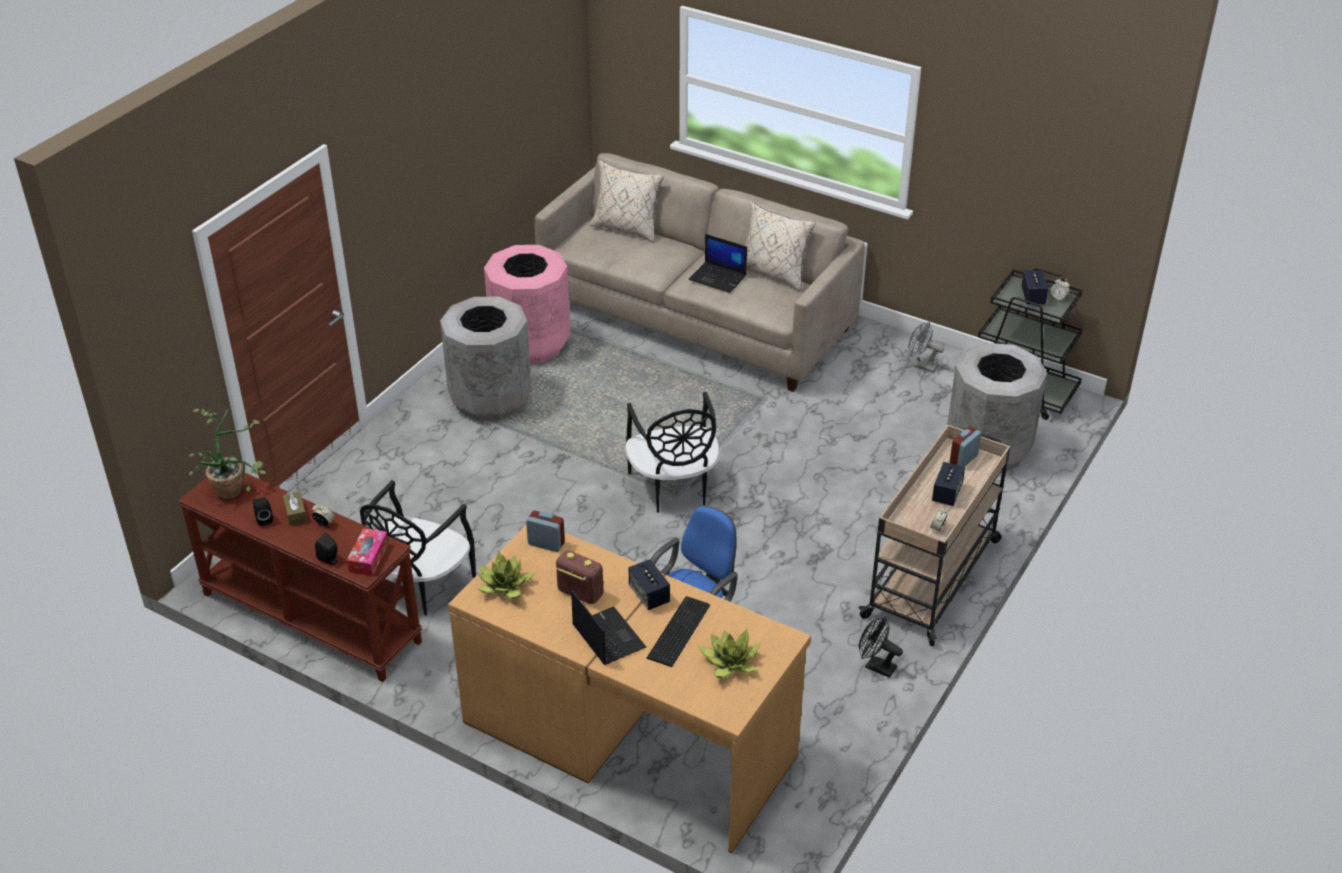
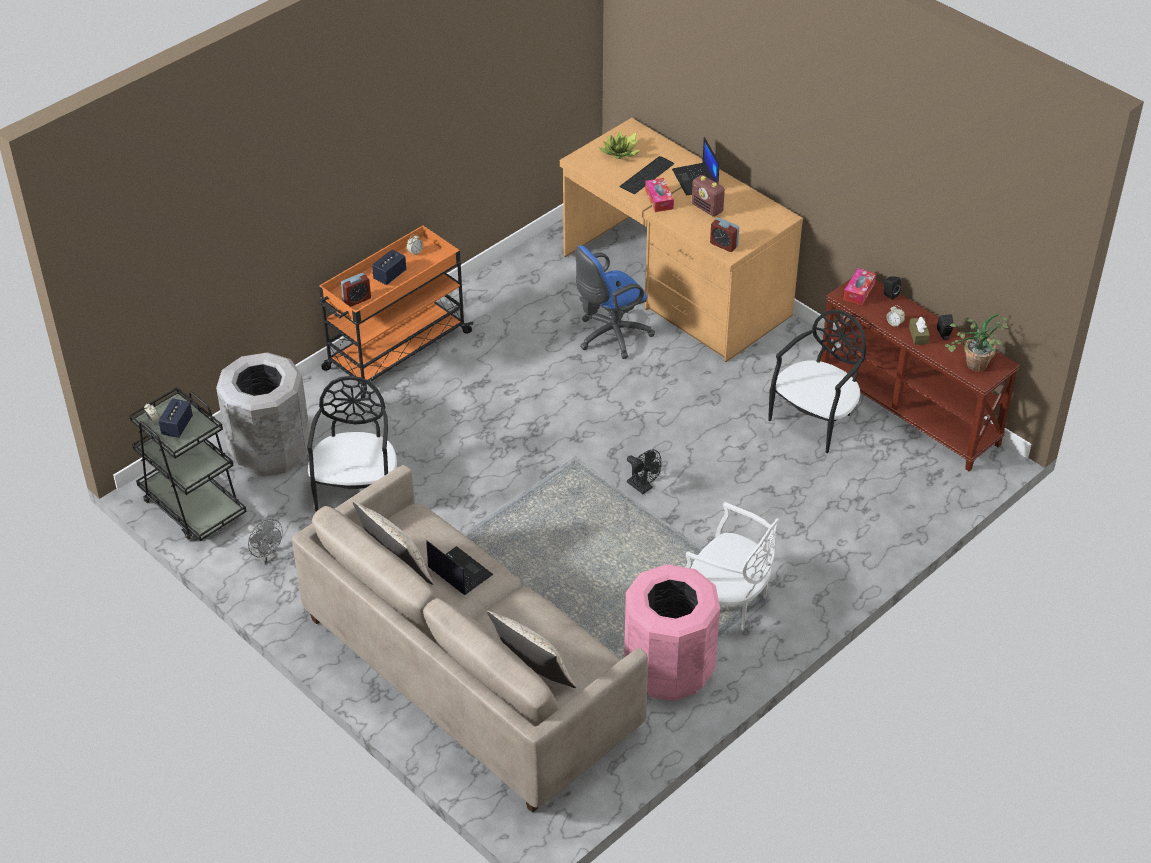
camera: 165 degrees left, 5 degrees up
grey trash can [440,297,532,421] -> white chair [686,502,779,630]
potted plant [478,551,535,599] -> none
black chair [625,392,719,513] -> black chair moved to [307,376,397,512]
speaker [629,559,670,610] -> tissue box [645,178,674,212]
beige cart [858,425,1010,646] -> orange cart [318,225,473,398]
black fan [859,617,903,678] -> black fan moved to [627,449,661,494]

